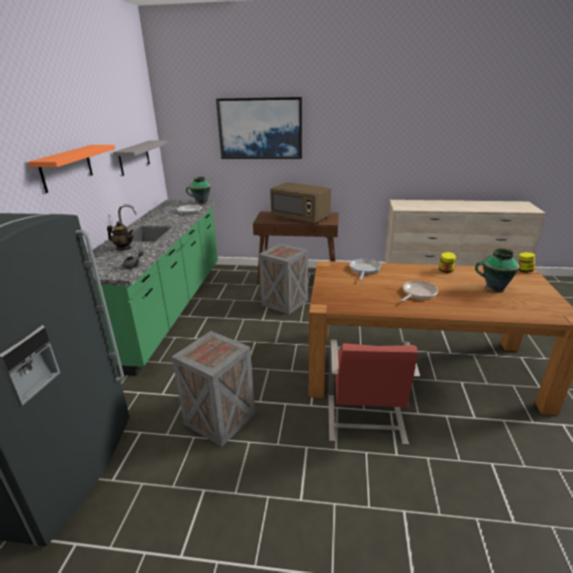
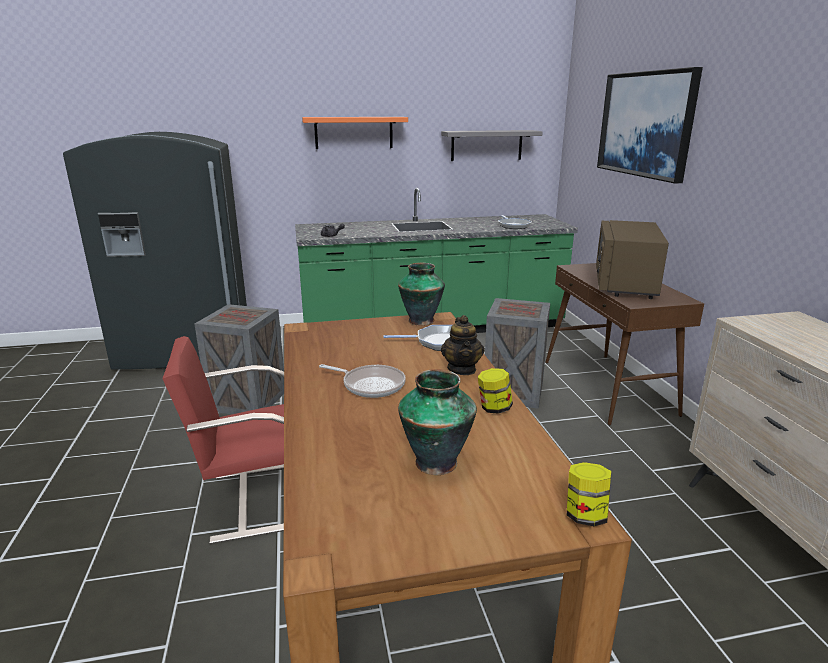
camera: 70 degrees right, 5 degrees down
teapot [107,221,134,250] -> teapot moved to [441,315,484,375]
vase [186,177,211,205] -> vase moved to [398,263,445,326]

